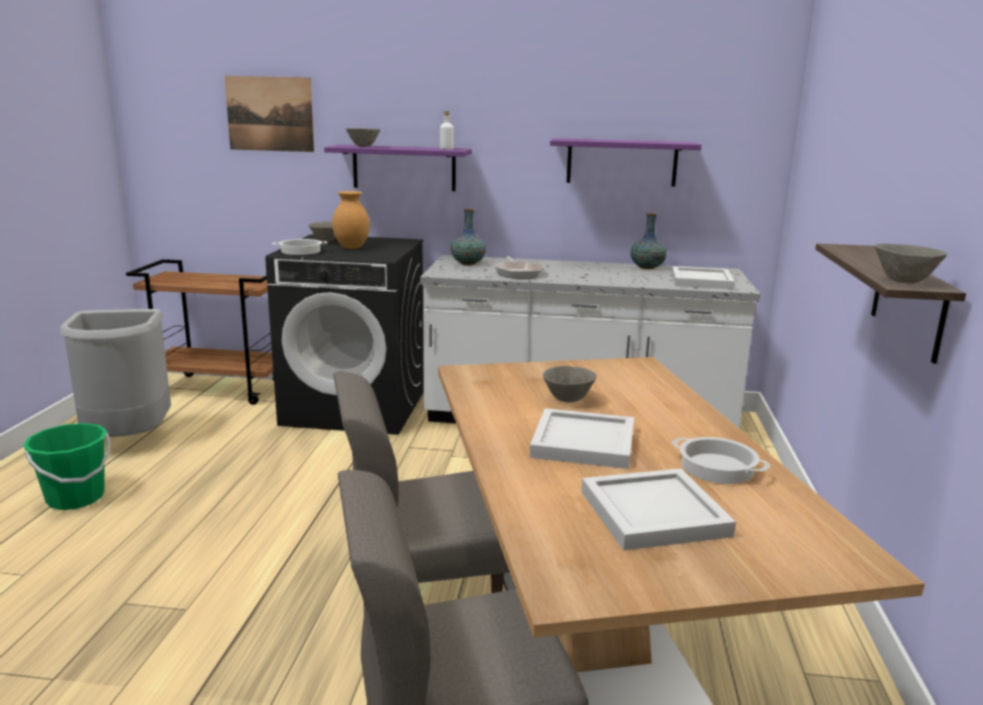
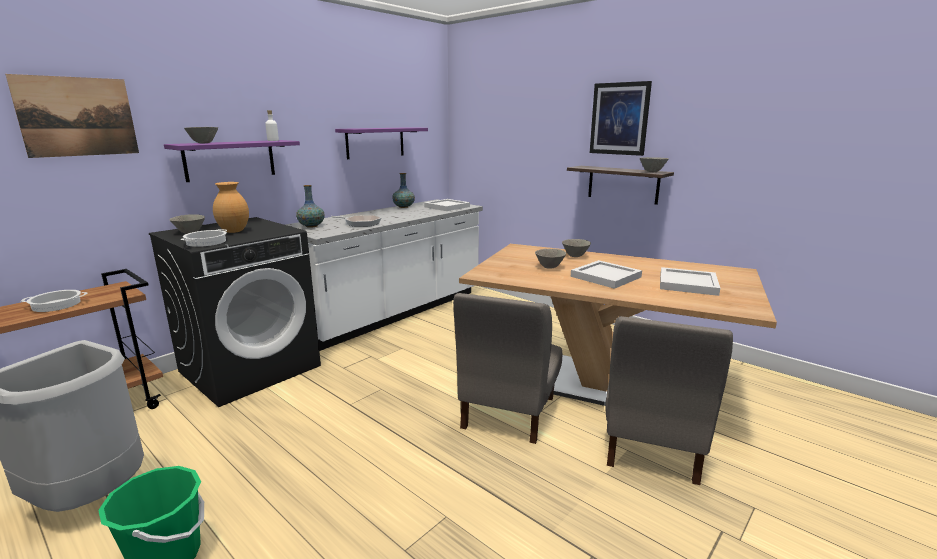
camera: 55 degrees left, 0 degrees up
cooking pot [672,437,770,484] -> cooking pot moved to [21,290,87,312]
none -> grey bowl [562,239,591,257]
none -> picture [590,81,652,156]

